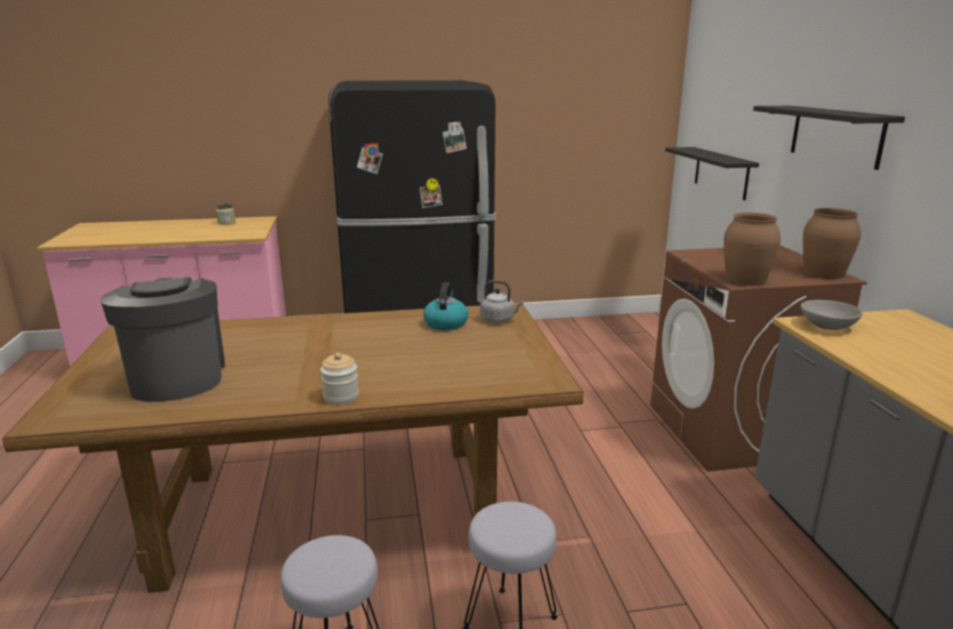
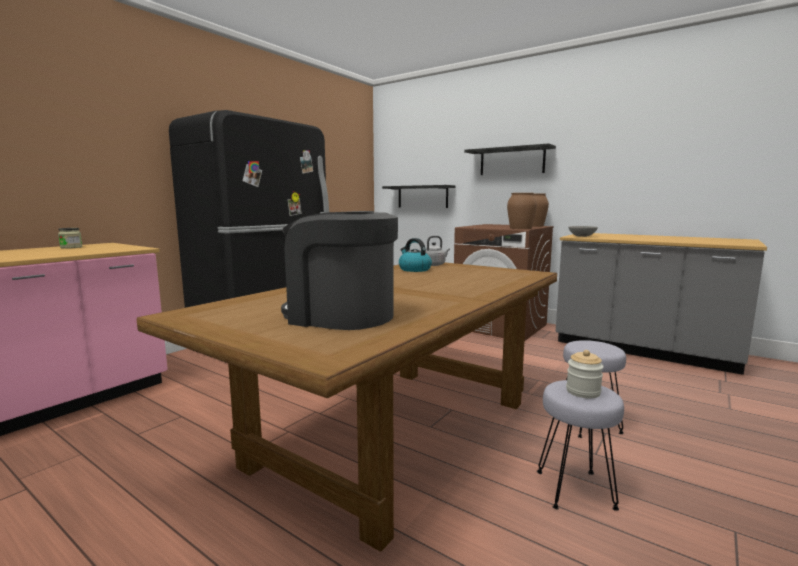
camera: 45 degrees left, 10 degrees down
jar [320,353,359,405] -> jar moved to [566,350,604,399]

